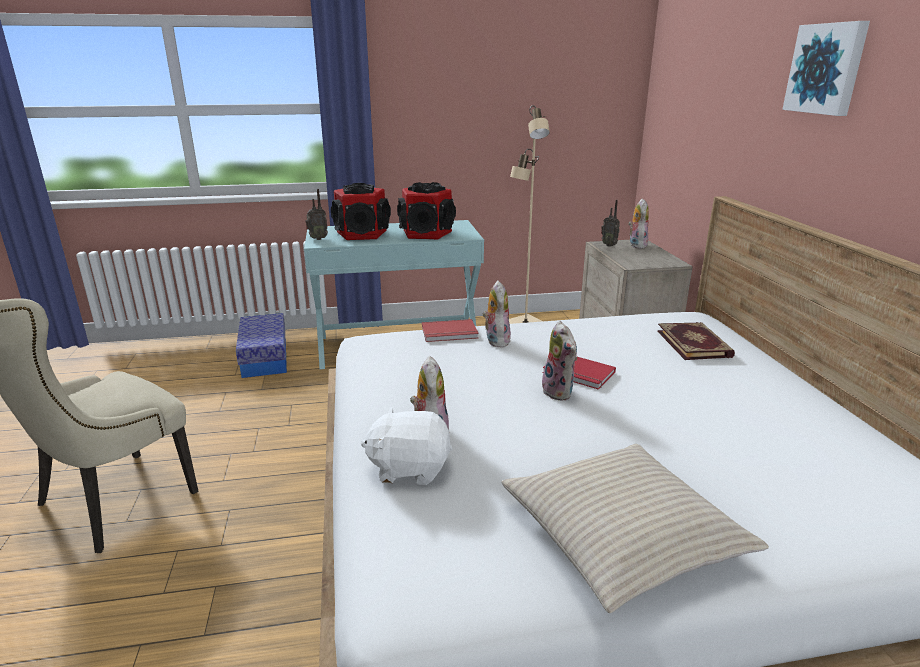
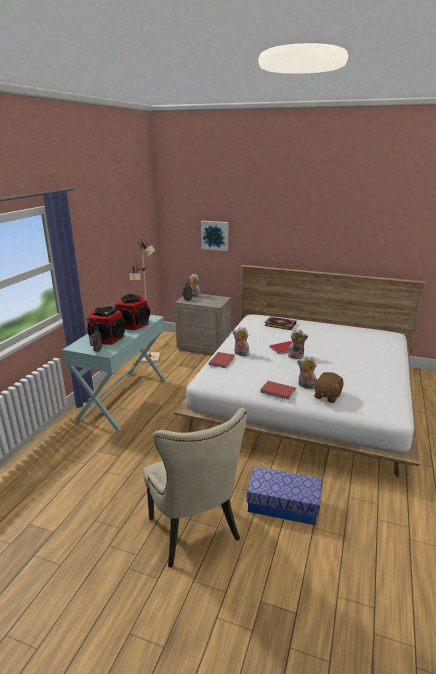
camera: 60 degrees left, 0 degrees up
storage box [236,313,287,378] -> storage box moved to [246,466,322,525]
white plush toy [361,406,452,485] -> brown plush toy [313,372,344,403]
beige pillow [501,444,769,613] -> none
picture [782,21,870,116] -> picture moved to [201,221,228,251]
none -> red book [260,381,295,400]

